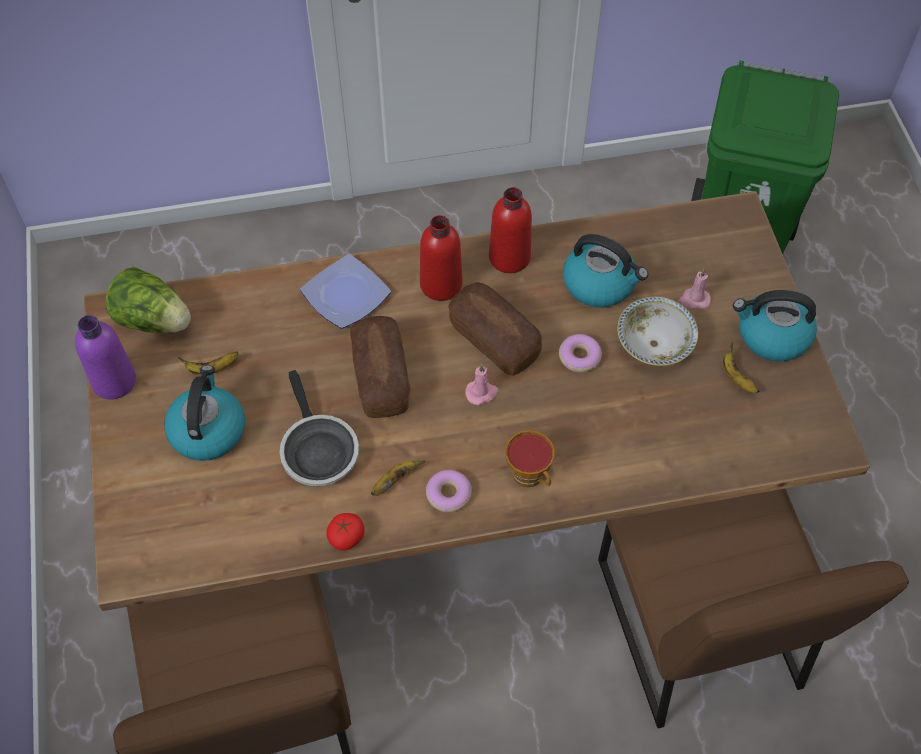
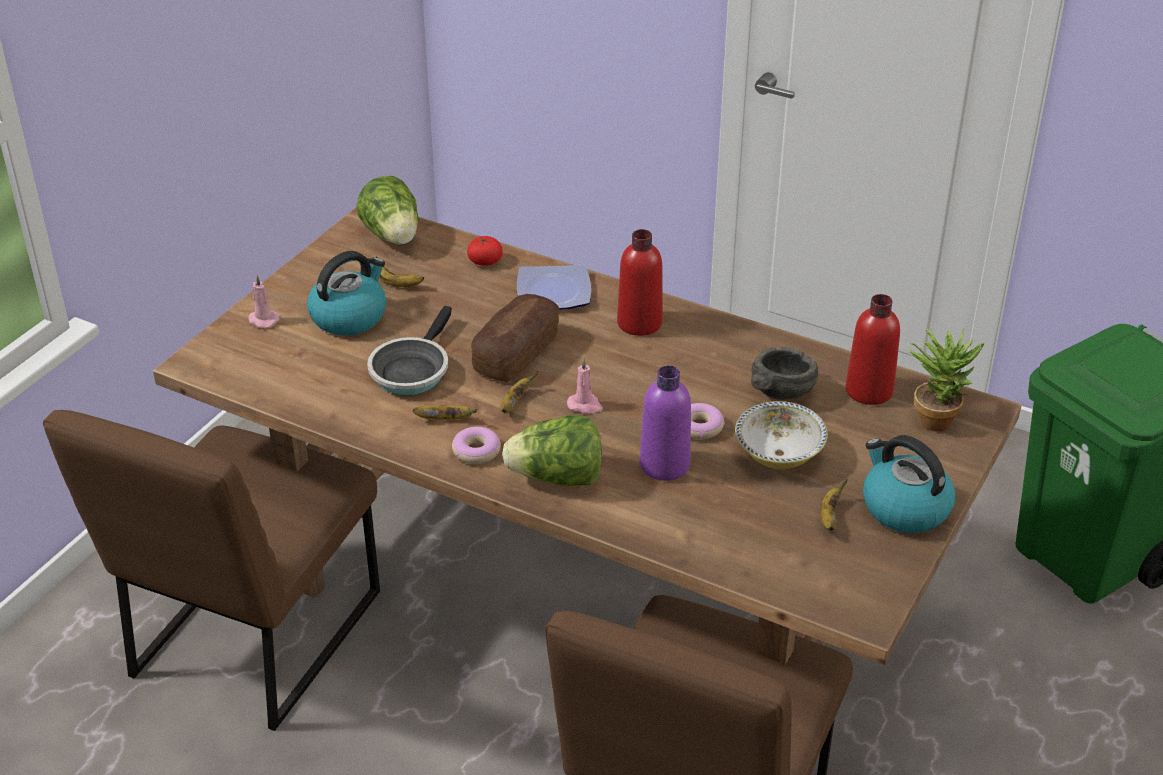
camera: 40 degrees right, 20 degrees down
purple bottle [75,315,136,400] -> purple bottle moved to [640,365,691,481]
tomato [326,513,365,551] -> tomato moved to [467,236,503,266]
bread [448,282,542,376] -> none
red bottle [489,187,532,273] -> red bottle moved to [845,294,900,405]
cup [505,430,555,488] -> lettuce [502,415,602,486]
kettle [563,234,648,308] -> grey bowl [751,347,818,400]
pink candle [678,269,711,310] -> pink candle moved to [249,275,280,328]
none -> banana [500,371,538,413]
none -> potted plant [909,328,984,432]

